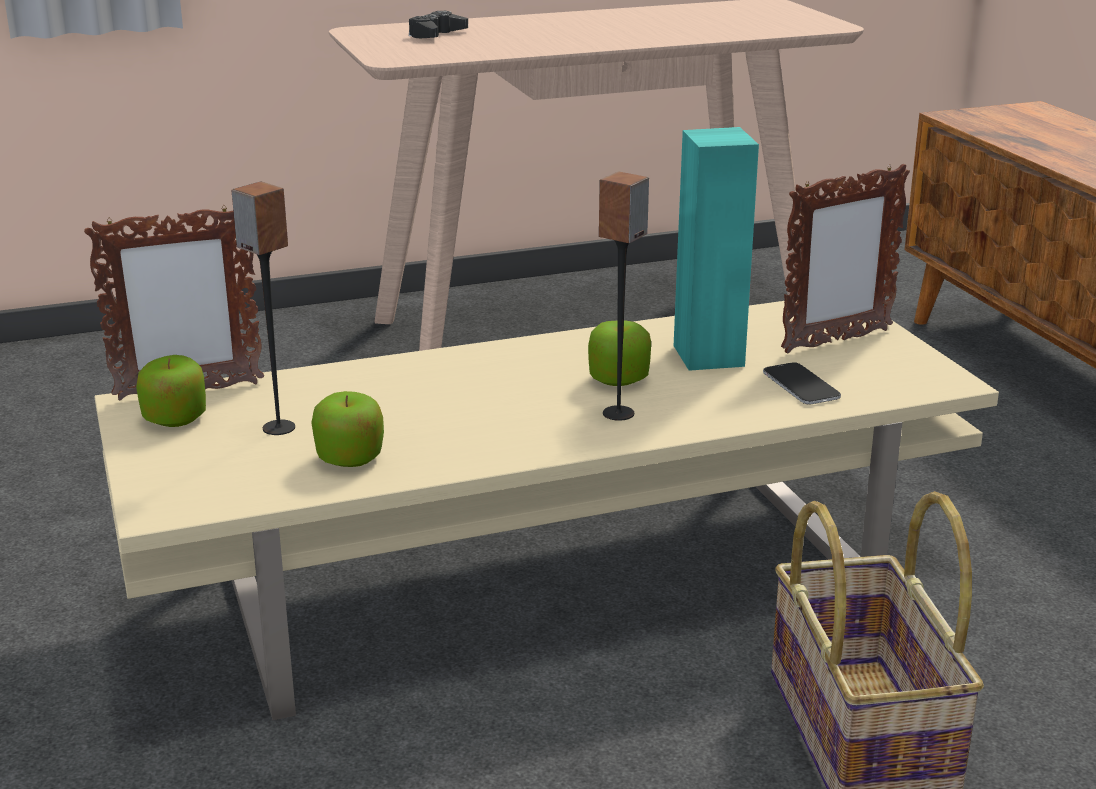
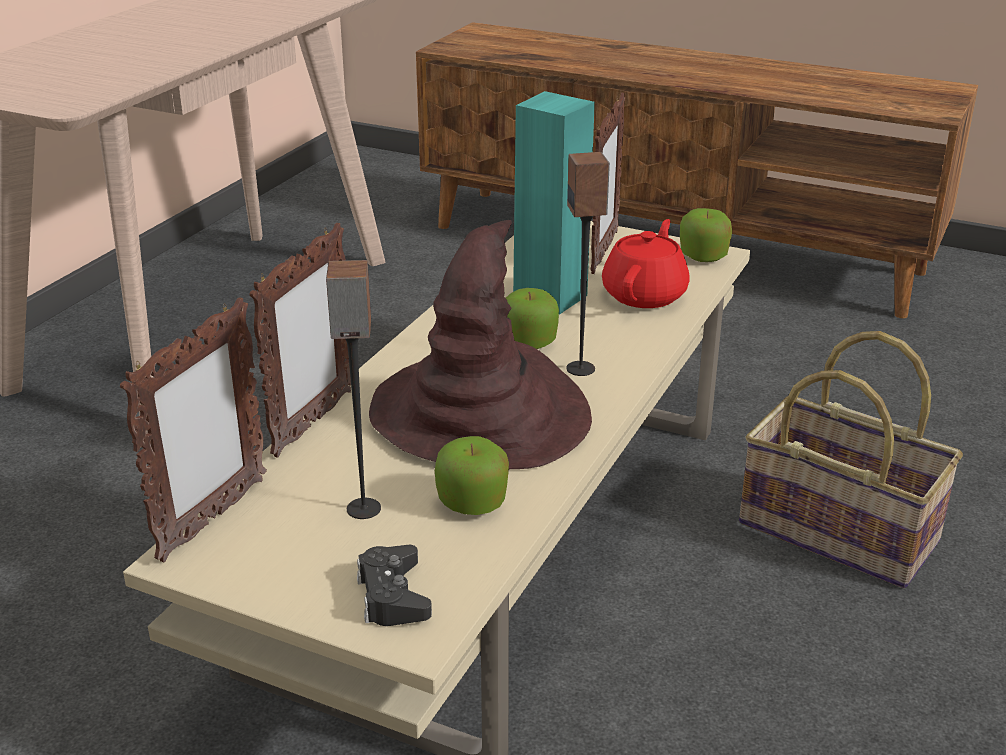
camera: 45 degrees left, 5 degrees up
apple [136,355,206,427] -> apple moved to [680,208,732,262]
black game controller [409,11,468,38] -> black game controller moved to [357,545,432,626]
phone [763,362,841,404] -> red teapot [602,219,690,308]
none -> picture frame [249,223,351,458]
none -> brown hat [369,220,592,469]

